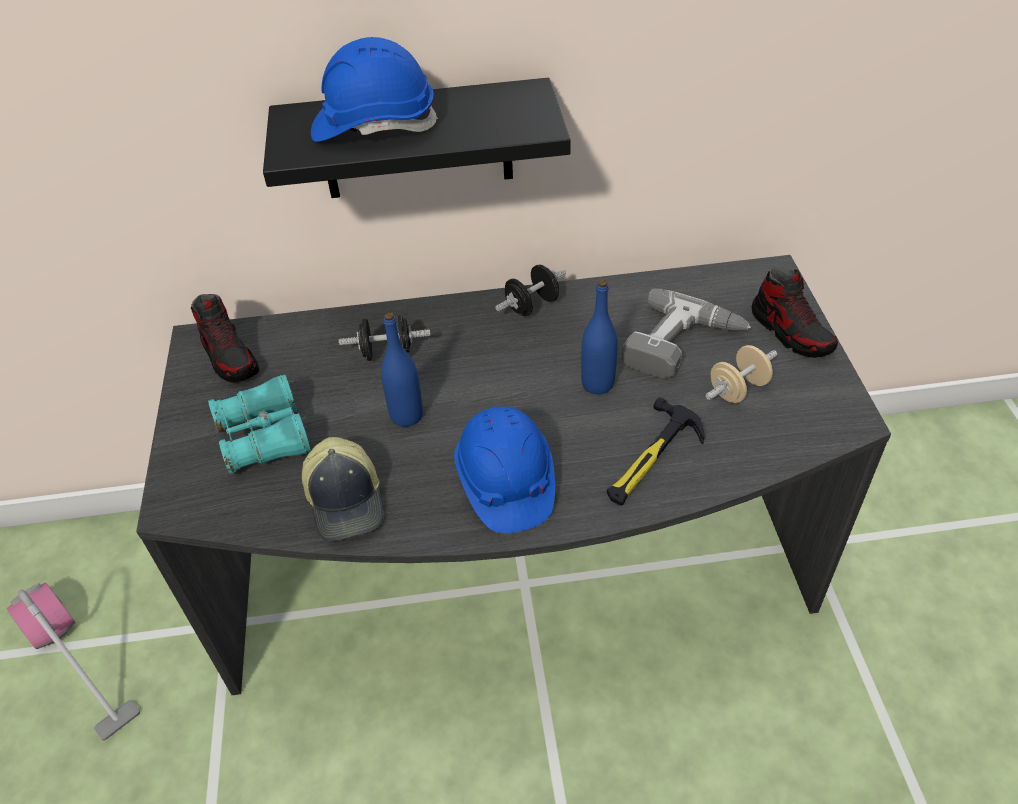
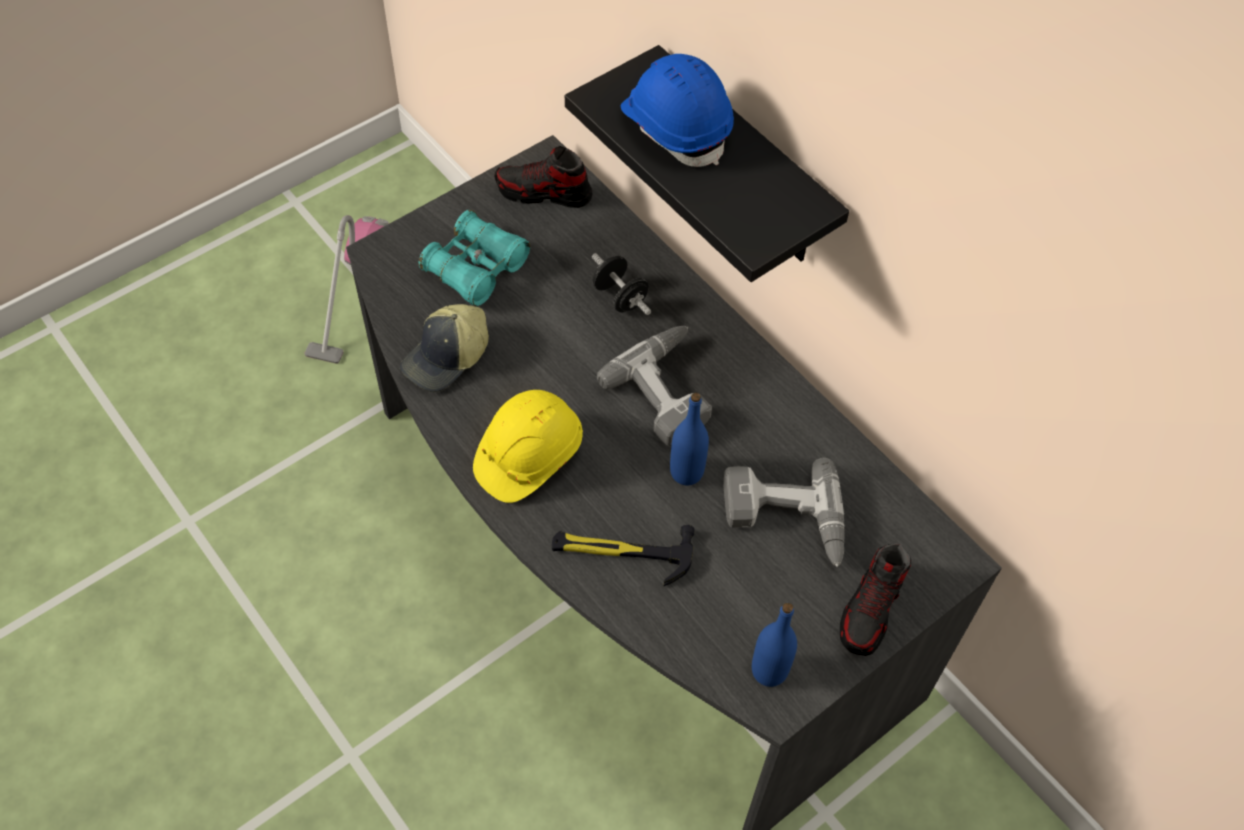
camera: 55 degrees right, 10 degrees up
shoe [191,294,260,383] -> shoe turned 75 degrees clockwise [494,146,592,208]
blue bottle [381,312,423,427] -> blue bottle moved to [752,603,797,687]
blue hard hat [454,406,555,533] -> yellow hard hat [473,390,583,503]
black dumbbell [495,265,566,316] -> none
beige dumbbell [706,345,777,403] -> none
none -> power drill [597,326,712,446]

